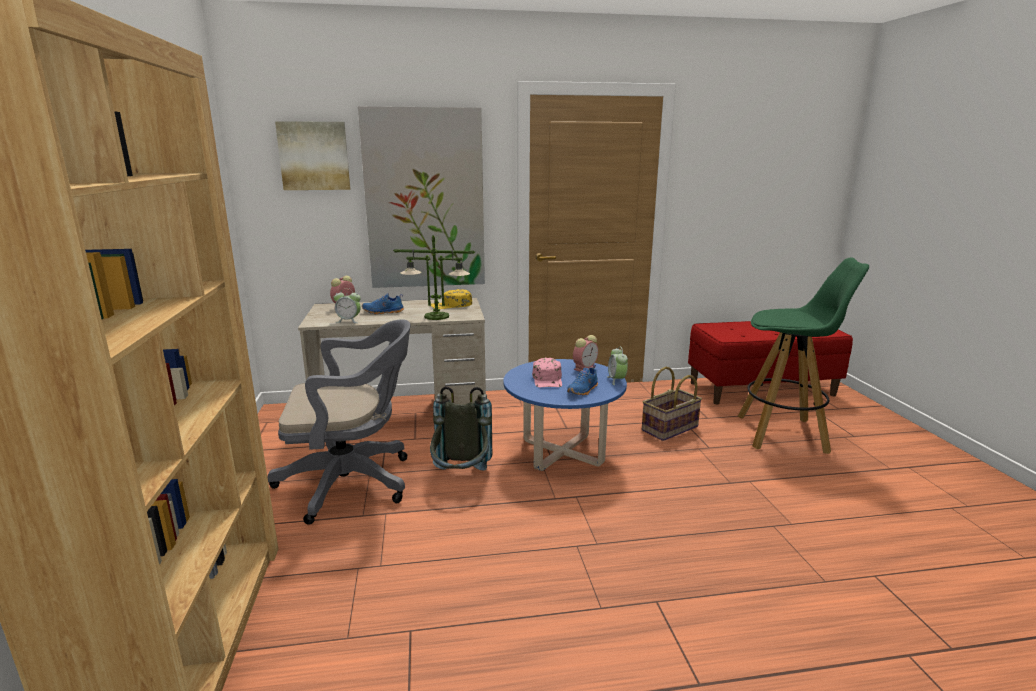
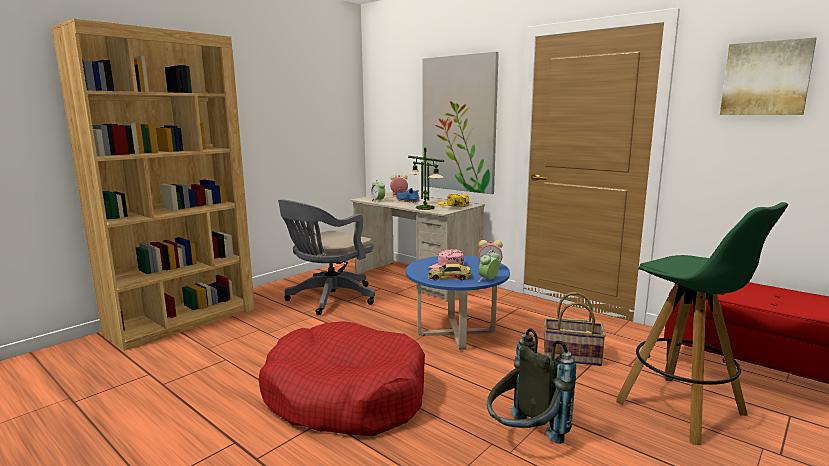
camera: 50 degrees right, 5 degrees down
grey office chair [267,319,411,525] -> grey office chair turned 90 degrees clockwise [278,200,375,315]
picture [275,121,350,190] -> picture moved to [720,37,817,115]
grey backpack [430,386,492,471] -> grey backpack moved to [487,328,576,444]
blue shoe [567,365,598,395] -> toy car [428,264,471,280]
none -> red dog bed [259,321,425,436]

